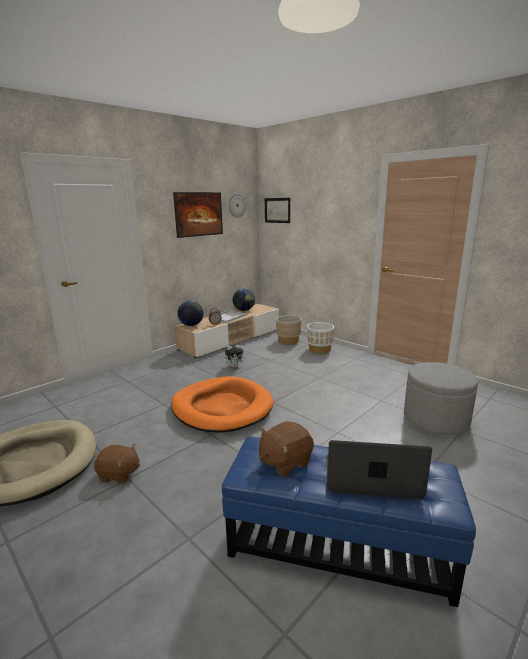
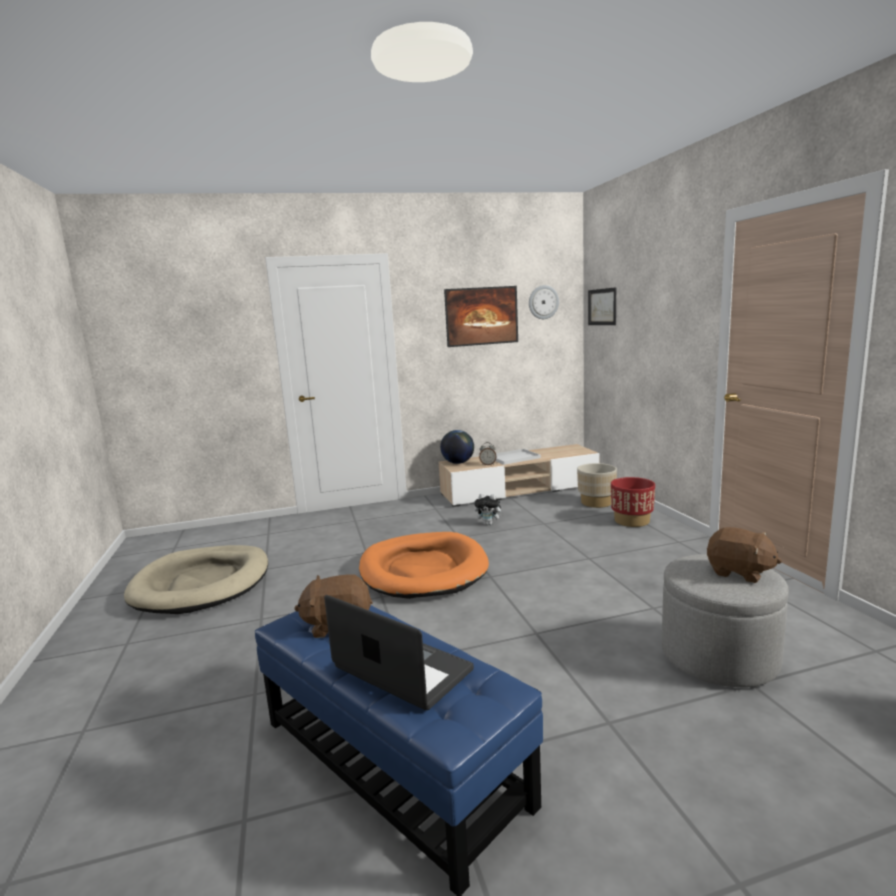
camera: 30 degrees right, 5 degrees down
brown plush toy [94,444,140,484] -> brown plush toy moved to [707,527,782,583]
globe [233,289,255,311] -> none
white planter [307,322,334,354] -> red planter [611,477,655,527]

